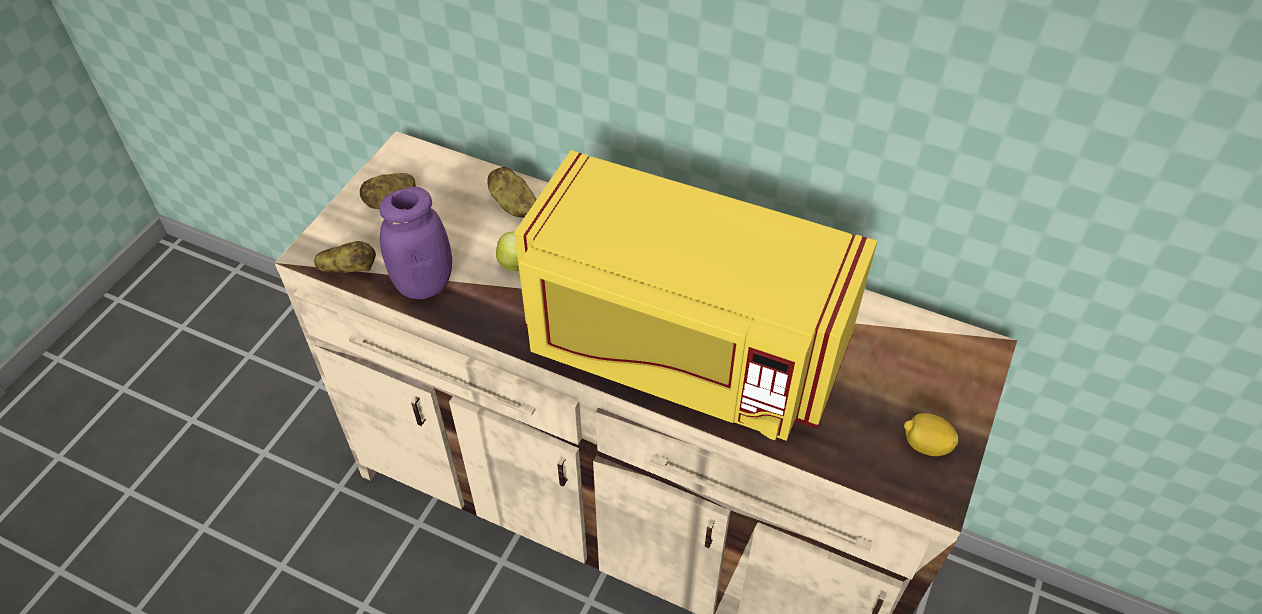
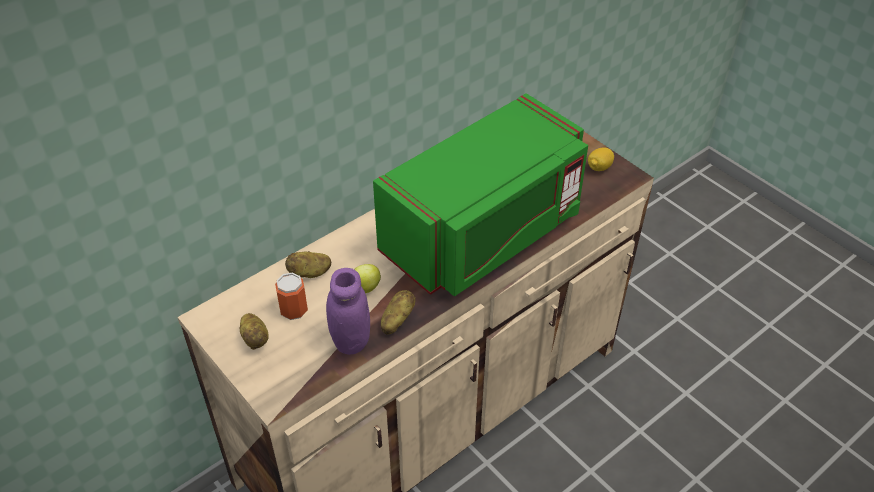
camera: 65 degrees left, 5 degrees down
potato [314,241,376,273] -> potato moved to [381,290,416,334]
yellow microwave [514,150,877,441] -> green microwave [373,93,588,296]
none -> can [275,272,308,320]

